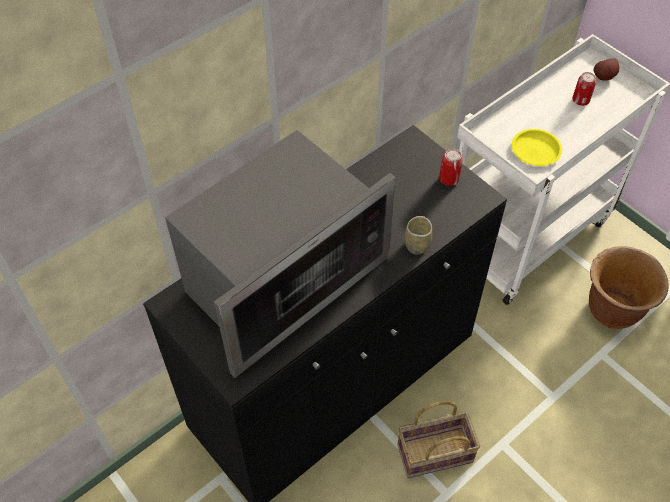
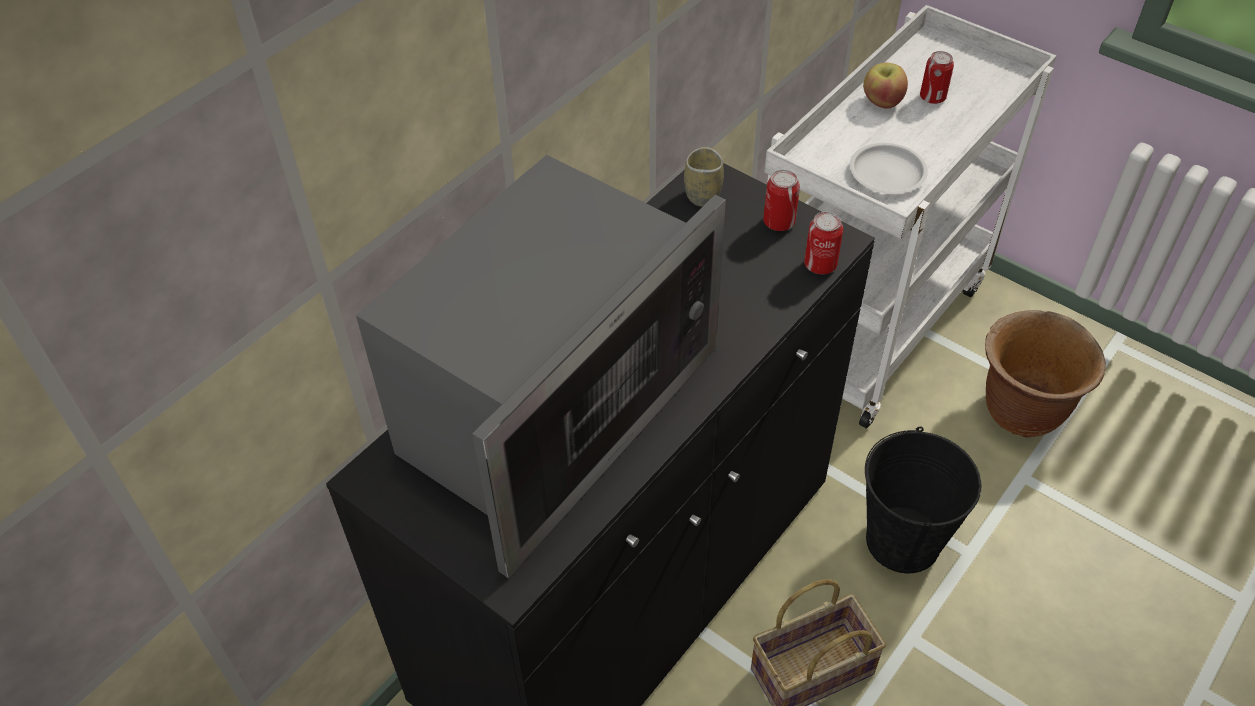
camera: 10 degrees left, 5 degrees down
cup [405,216,432,255] -> cup moved to [684,147,724,207]
yellow plate [512,129,562,166] -> white plate [850,143,928,194]
potato [594,58,619,81] -> none
none -> can [804,212,843,274]
none -> apple [863,63,908,109]
none -> black bucket [865,427,981,574]

